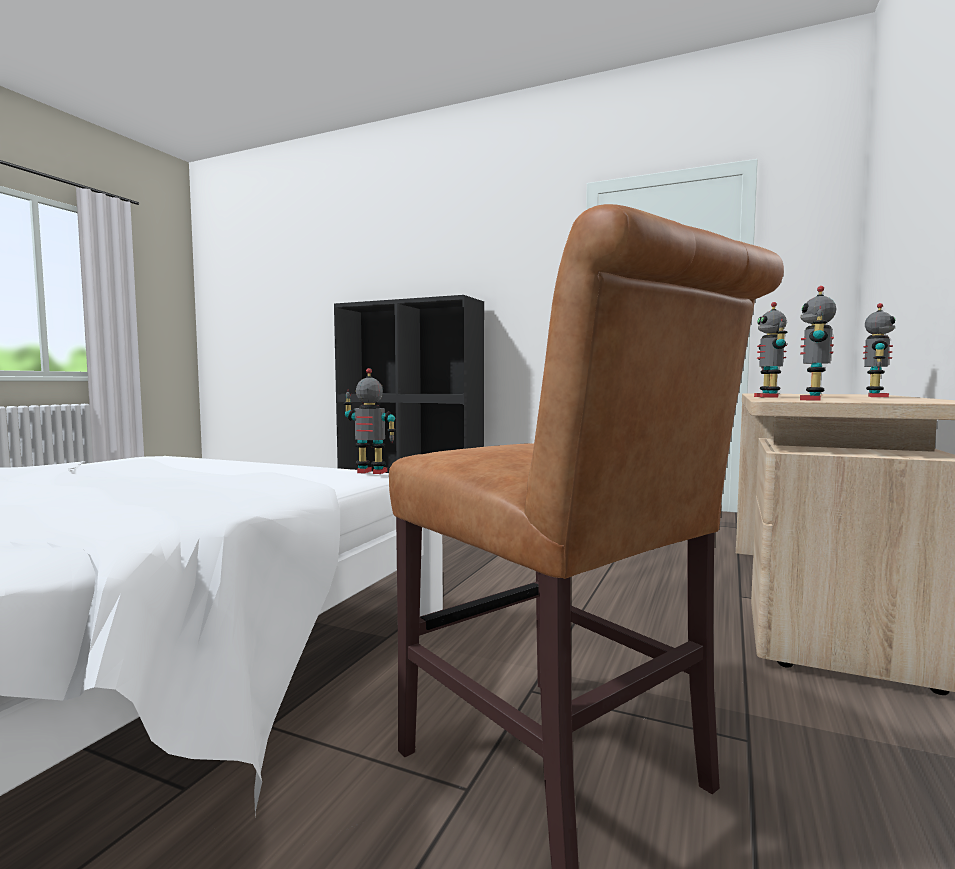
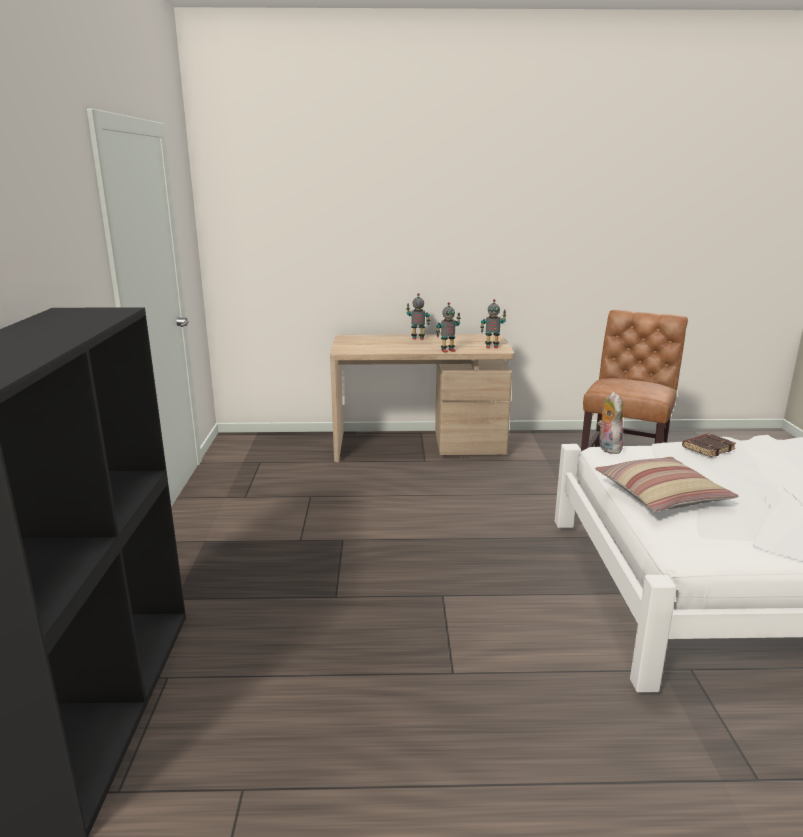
camera: 115 degrees left, 15 degrees up
toy robot [343,368,396,474] -> plush toy [598,392,623,454]
none -> pillow [595,457,738,512]
none -> brown book [682,433,736,457]

